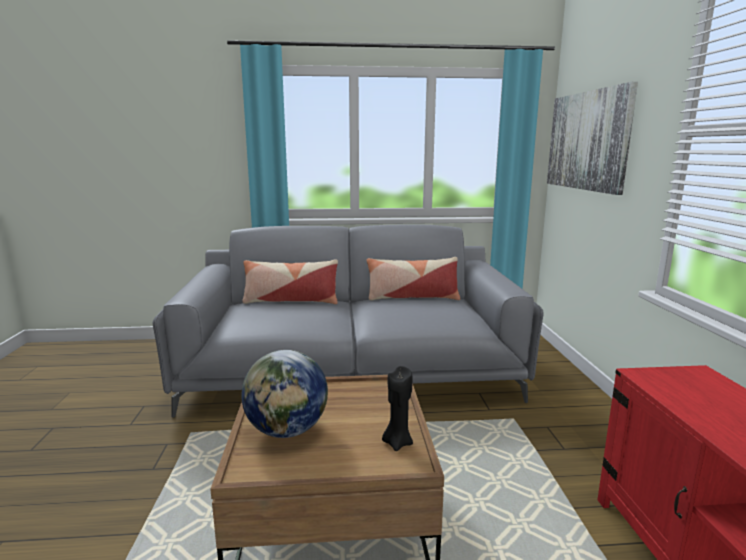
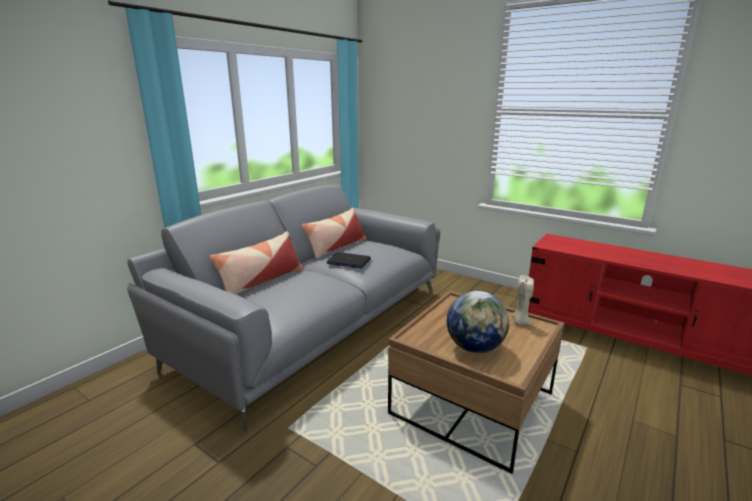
camera: 50 degrees left, 5 degrees up
black candle [382,366,413,451] -> beige candle [512,275,534,325]
picture [547,82,638,195] -> none
none -> laptop [327,252,371,269]

